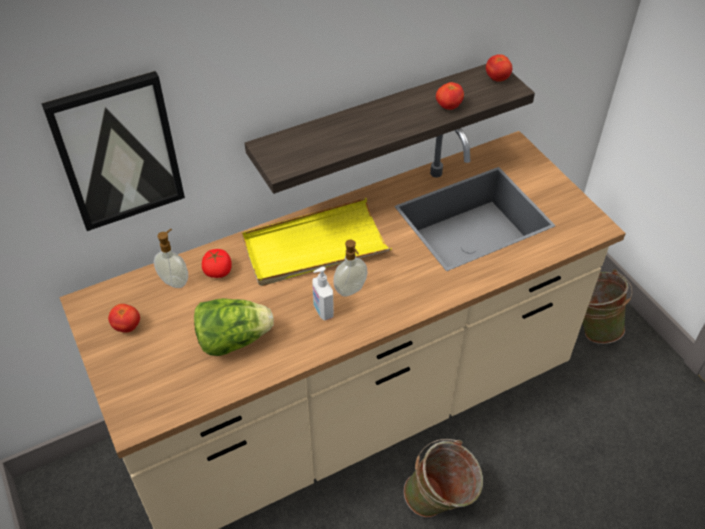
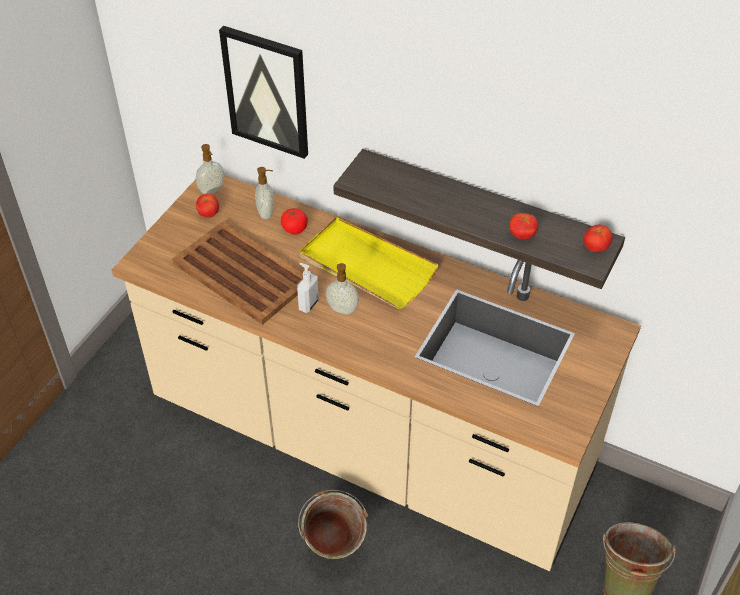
camera: 55 degrees right, 0 degrees up
lettuce [194,298,274,356] -> brown tray [172,221,303,325]
none -> soap dispenser [196,144,224,194]

